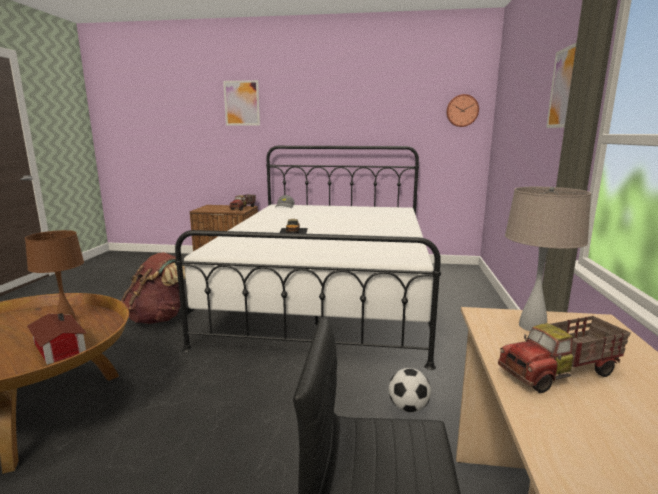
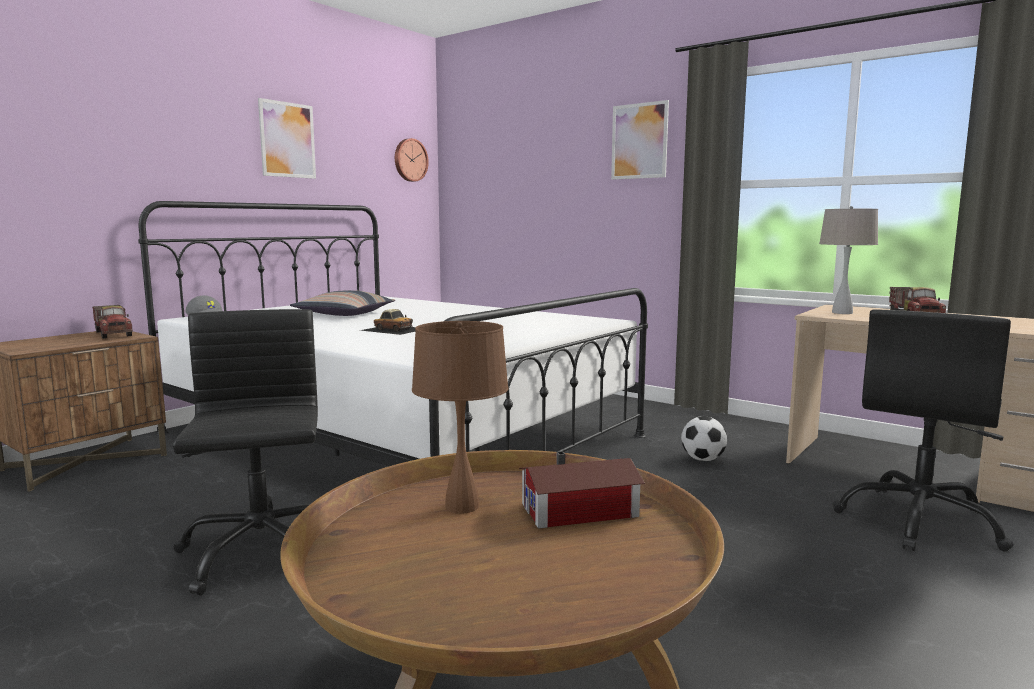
camera: 60 degrees left, 5 degrees down
brown backpack [121,252,186,324] -> black office chair [173,309,318,595]
picture [223,80,260,125] -> picture moved to [258,98,316,179]
none -> pillow [290,290,395,316]

